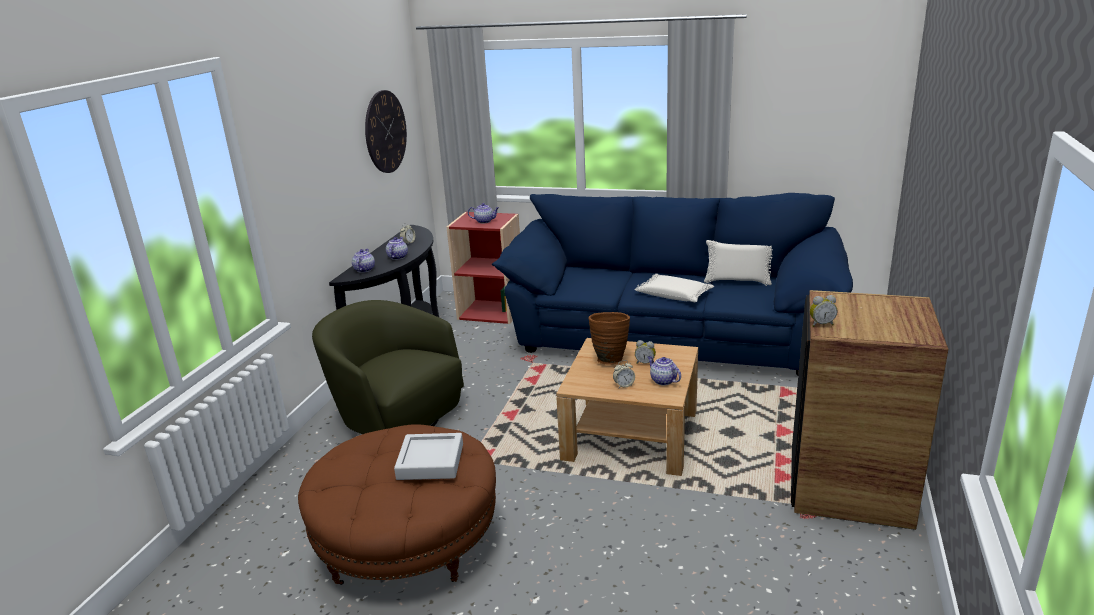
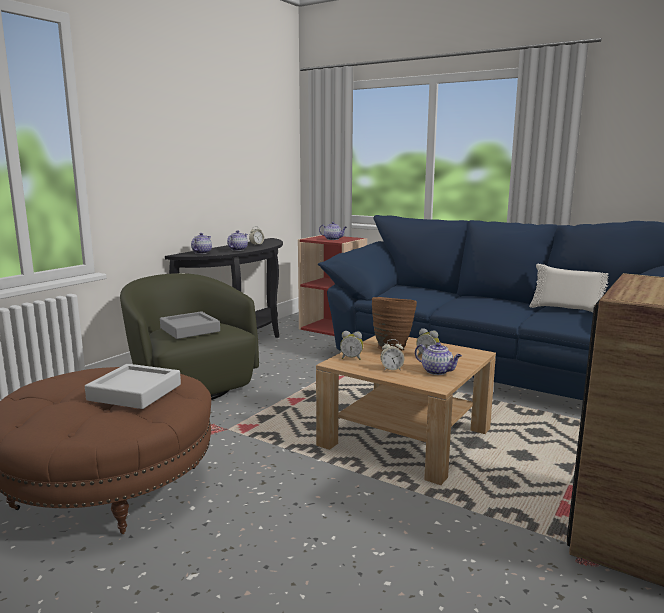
camera: 15 degrees right, 10 degrees down
wall clock [365,90,407,173] -> none
white pillow [635,273,714,302] -> none
teapot [648,356,681,385] -> teapot turned 150 degrees clockwise [415,342,462,375]
alarm clock [810,295,837,327] -> alarm clock moved to [340,331,363,360]
none -> grey tray [160,311,220,339]

